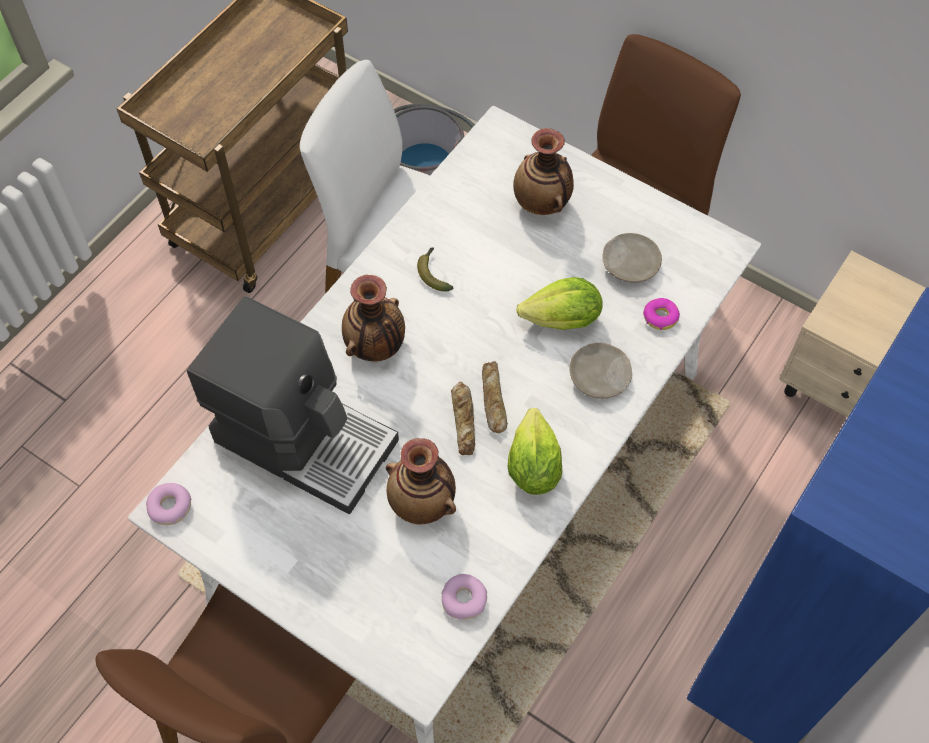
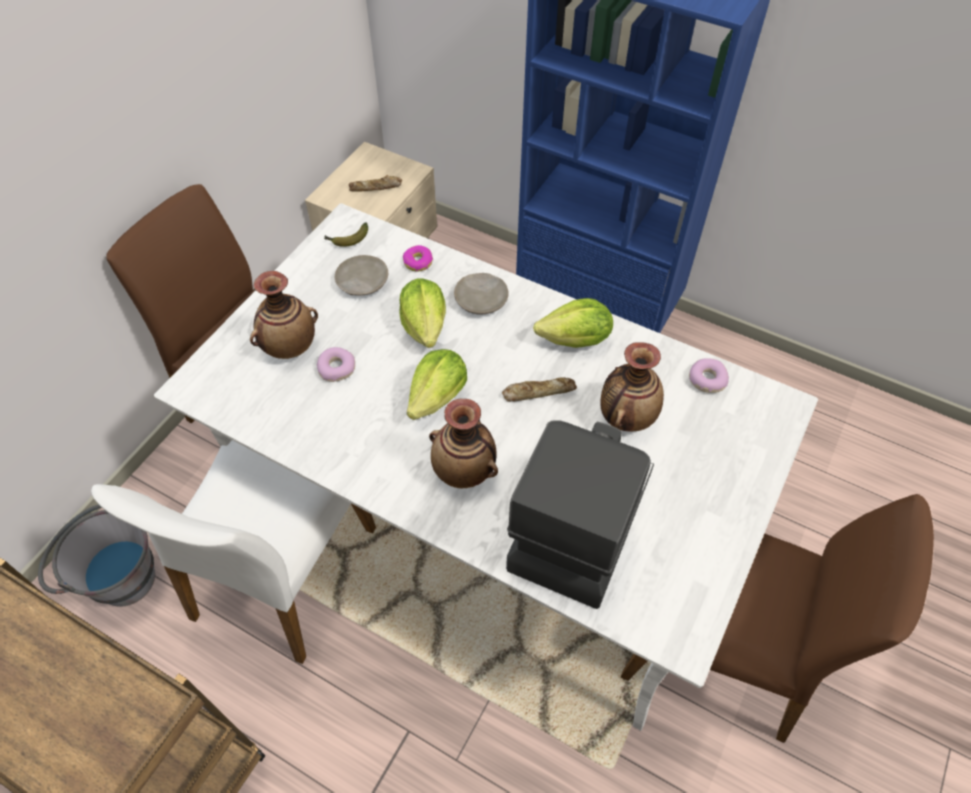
camera: 95 degrees left, 5 degrees down
donut [146,483,191,525] -> donut moved to [317,347,355,382]
banana [417,248,453,292] -> banana moved to [324,222,368,247]
bread [482,361,508,433] -> bread moved to [349,175,402,192]
none -> lettuce [407,349,467,420]

